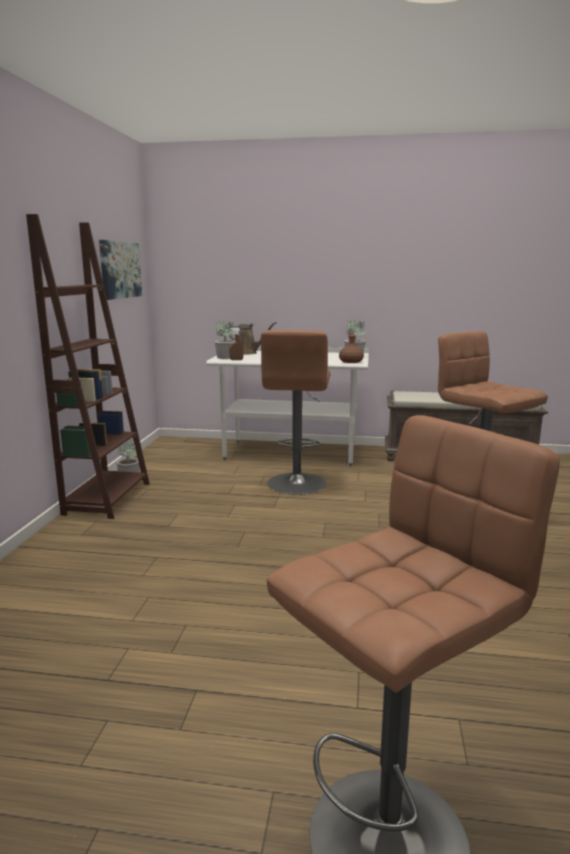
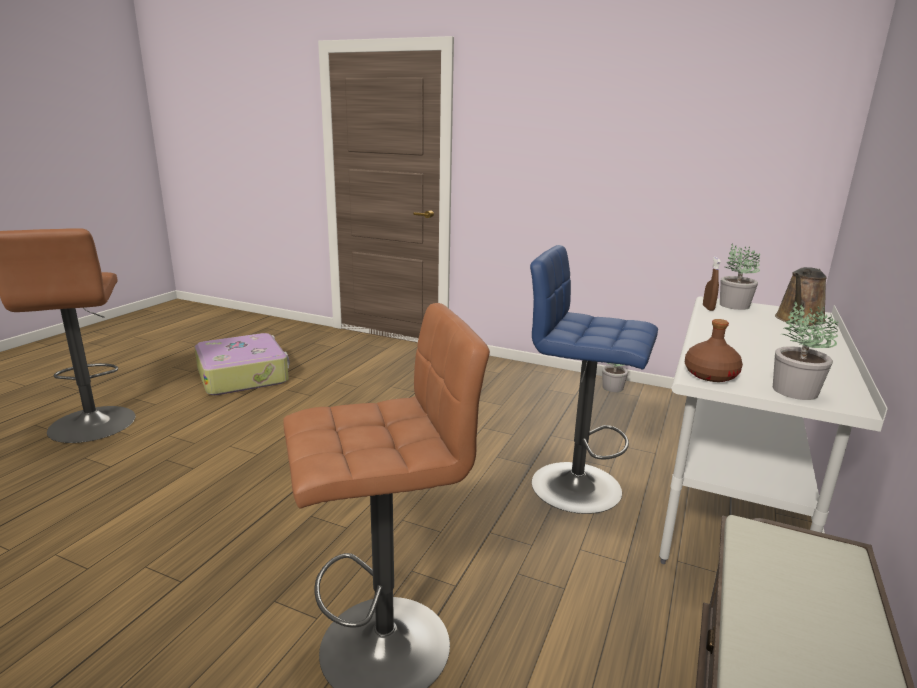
camera: 105 degrees right, 5 degrees up
brown bookcase [26,214,150,519] -> none
picture [99,240,142,300] -> none
brown stool [261,330,330,495] -> blue stool [530,245,658,514]
none -> suitcase [195,333,290,395]

